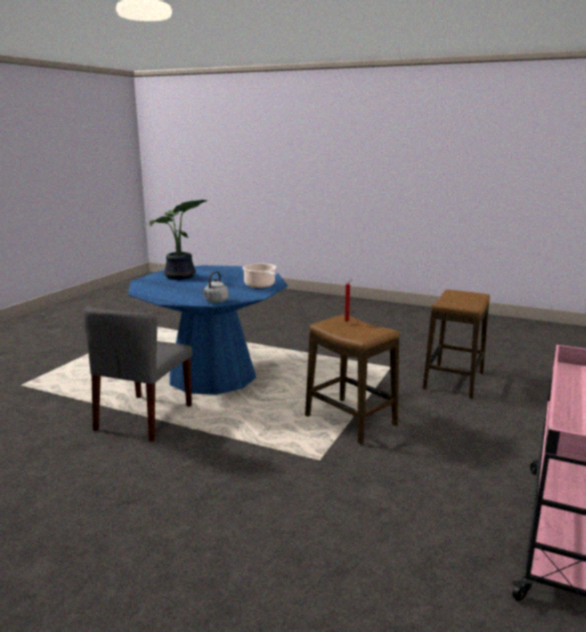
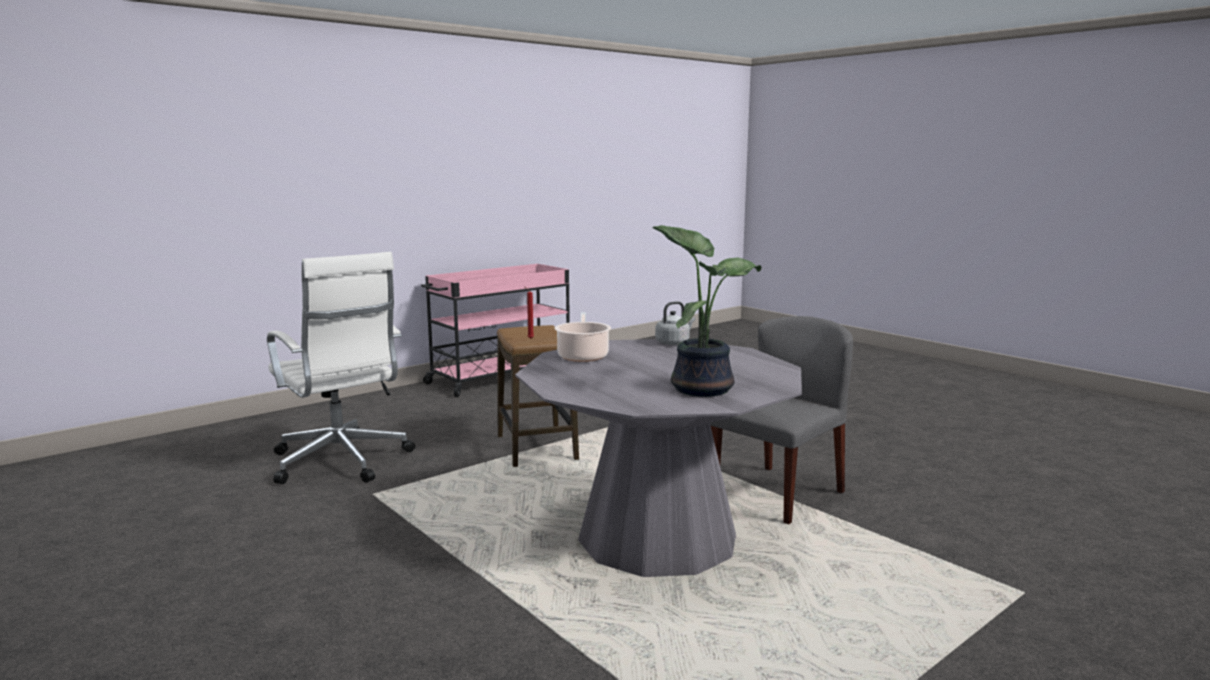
camera: 155 degrees left, 5 degrees down
blue dining table [128,265,288,395] -> grey dining table [515,339,802,577]
stool [423,290,490,399] -> white office chair [267,252,415,484]

